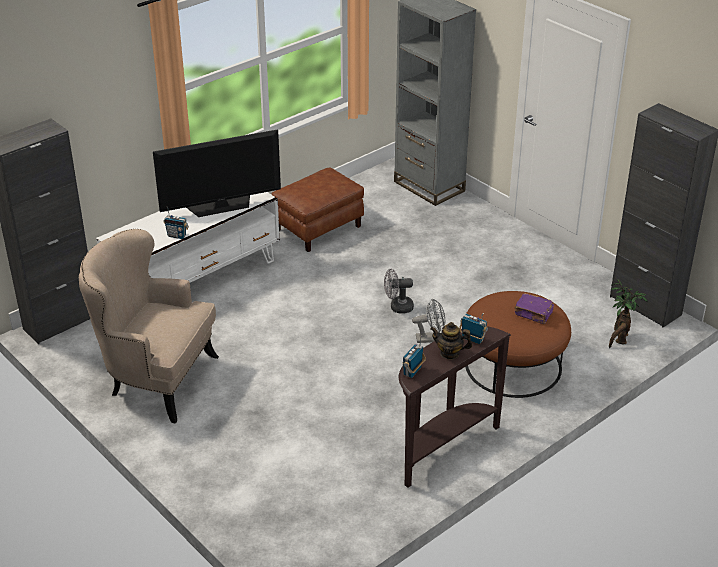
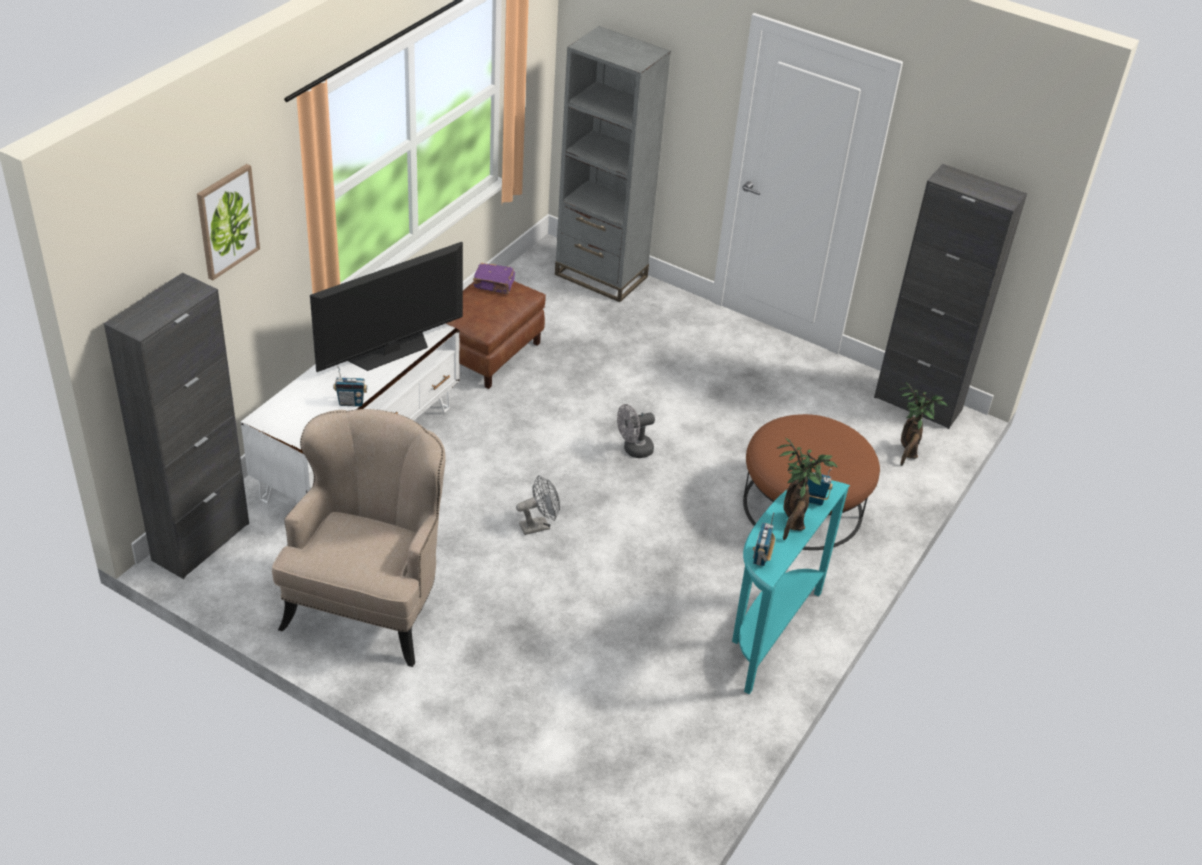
camera: 20 degrees left, 5 degrees up
beige armchair [79,229,219,424] -> beige armchair turned 105 degrees clockwise [272,409,445,667]
brown console table [399,326,511,488] -> turquoise console table [732,480,850,694]
grey fan [412,298,445,343] -> grey fan moved to [516,475,560,535]
teapot [430,322,472,360] -> potted plant [777,438,838,541]
purple book [514,293,554,324] -> purple book moved to [473,263,515,294]
none -> picture [197,164,260,280]

